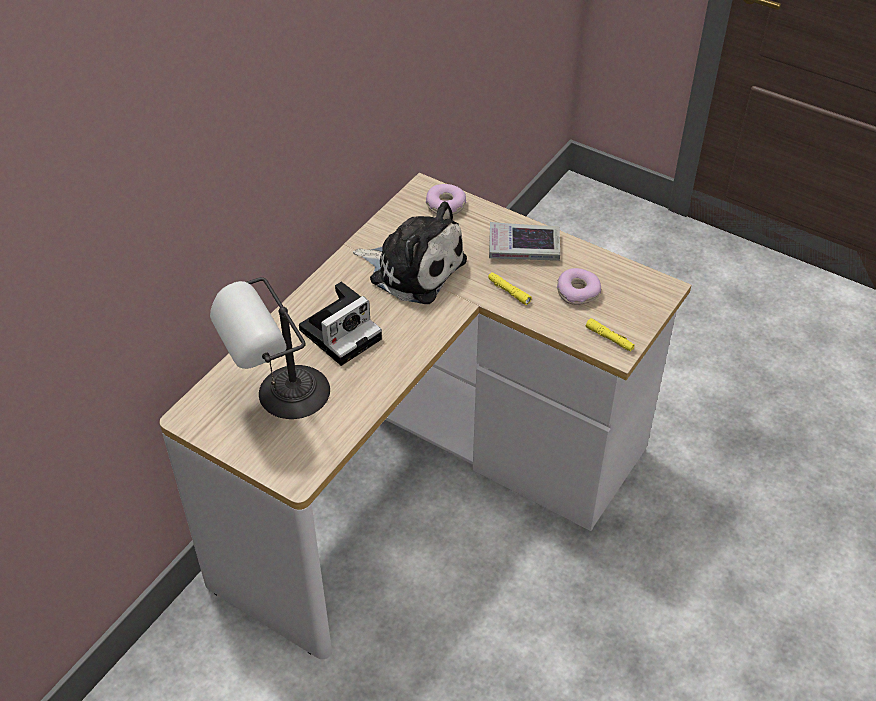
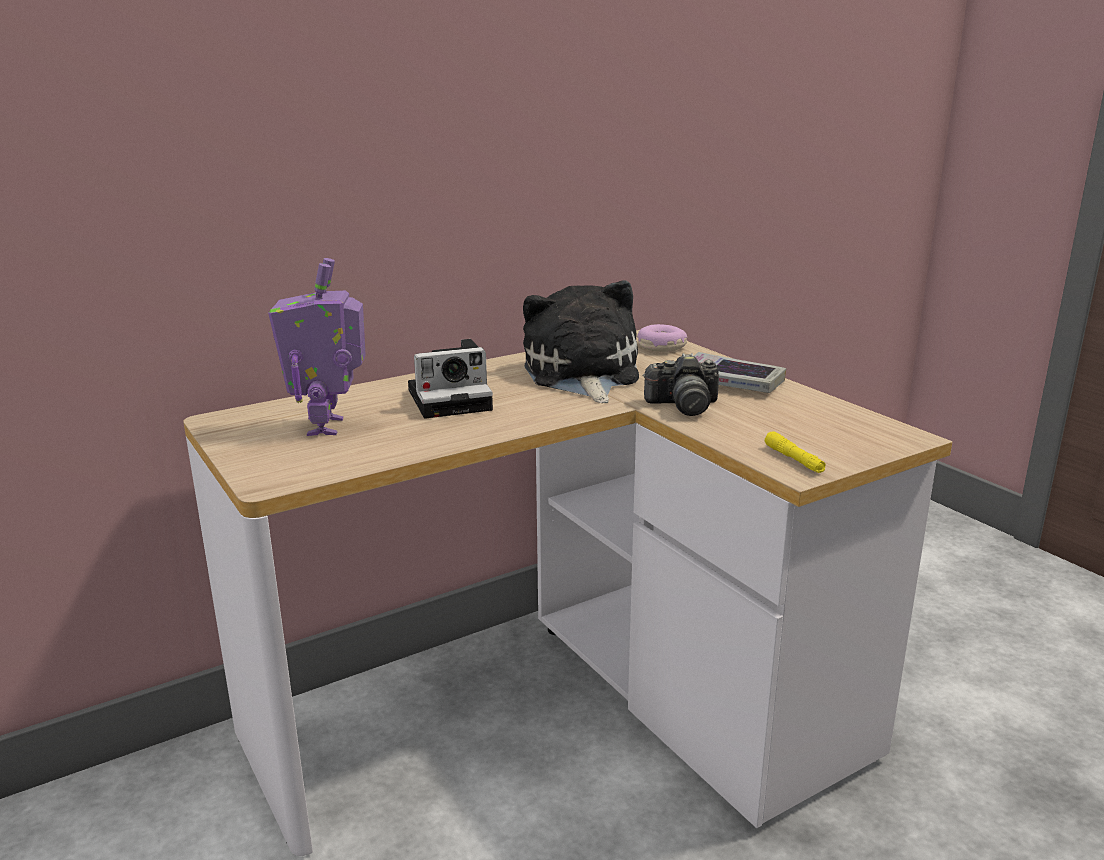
camera: 25 degrees right, 25 degrees down
table lamp [210,277,330,419] -> toy robot [268,258,366,436]
plush toy [353,201,467,304] -> plush toy turned 150 degrees counterclockwise [523,280,639,403]
yellow flashlight [488,272,532,305] -> camera [643,353,719,416]
donut [557,268,601,305] -> none

